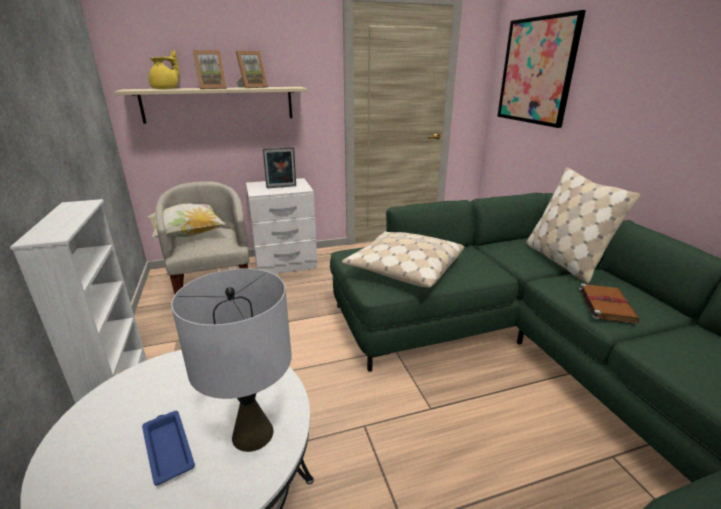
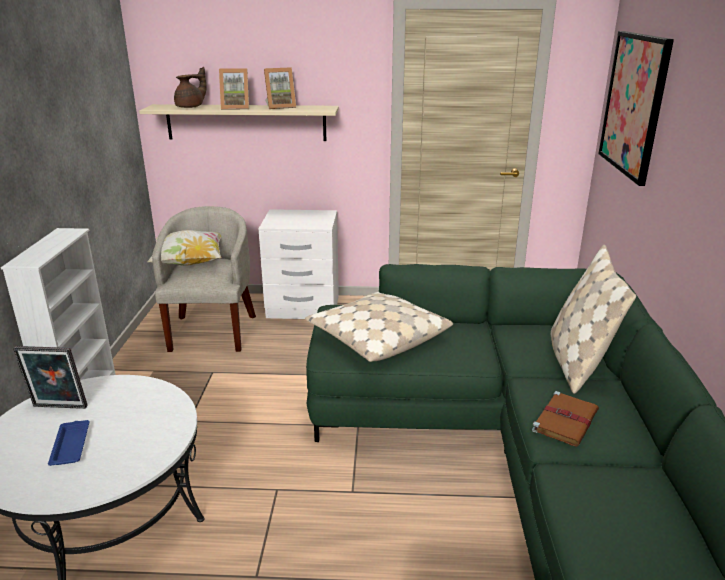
camera: 20 degrees right, 0 degrees up
yellow teapot [149,50,179,89] -> brown teapot [174,67,207,108]
grey table lamp [171,268,292,452] -> none
picture frame [263,147,296,188] -> picture frame moved to [13,346,88,409]

